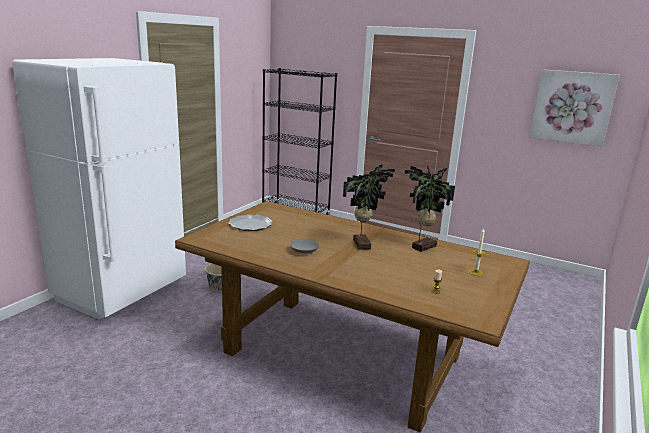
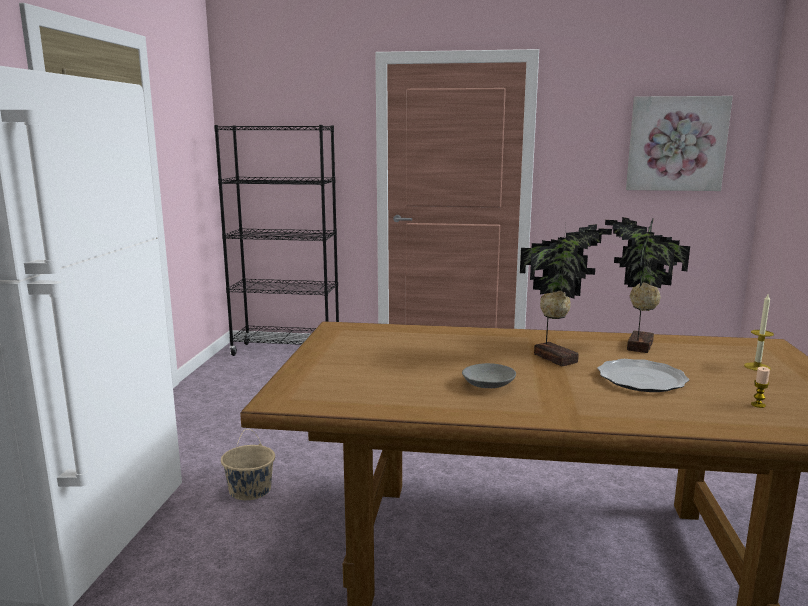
camera: 20 degrees left, 5 degrees down
plate [229,215,272,231] -> plate moved to [597,359,689,392]

